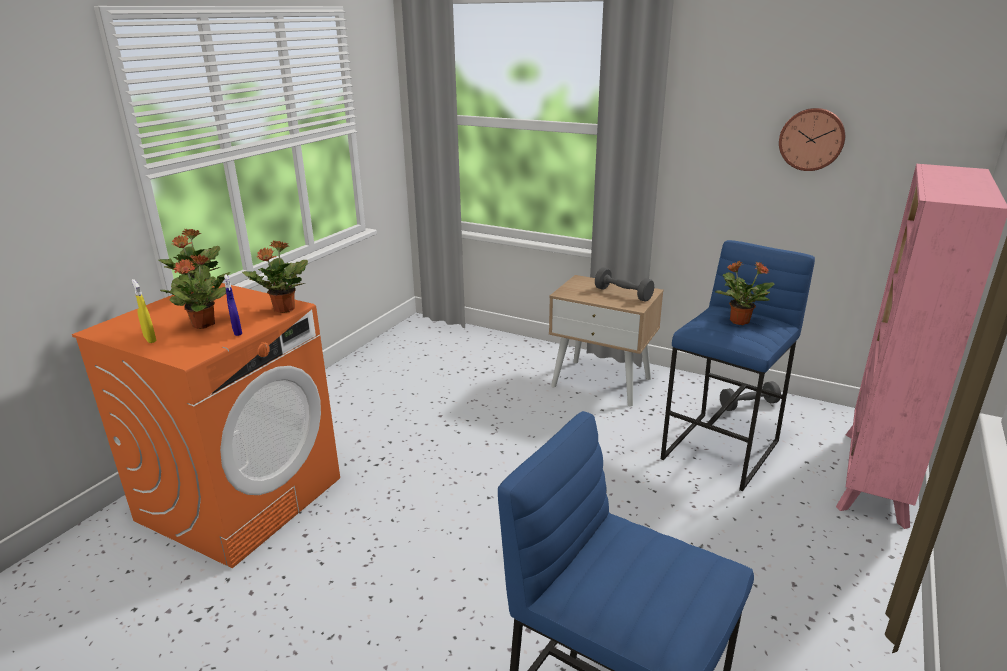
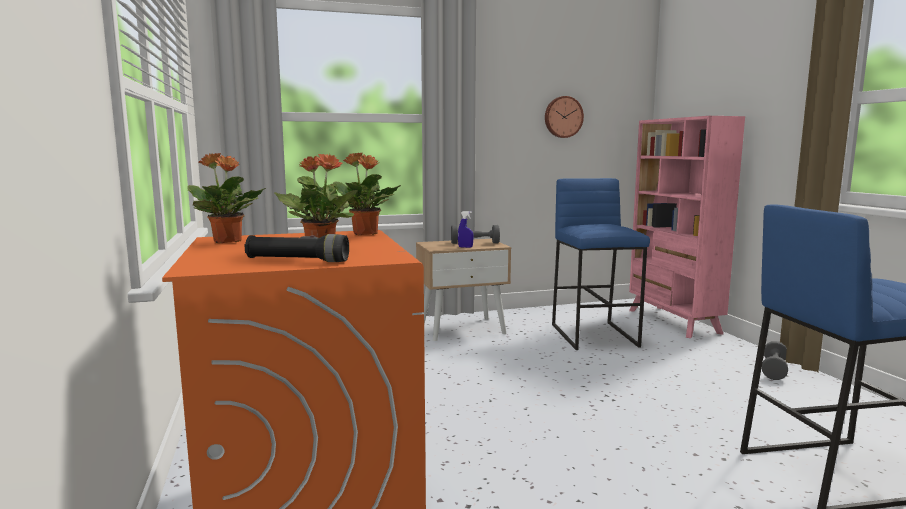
camera: 45 degrees left, 15 degrees down
yellow spray bottle [132,279,156,343] -> black flashlight [244,234,349,262]
blue spray bottle [224,274,242,336] -> blue spray bottle moved to [458,211,474,248]
potted plant [715,261,775,325] -> none
grey dumbbell [720,381,781,411] -> grey dumbbell moved to [762,341,788,380]

